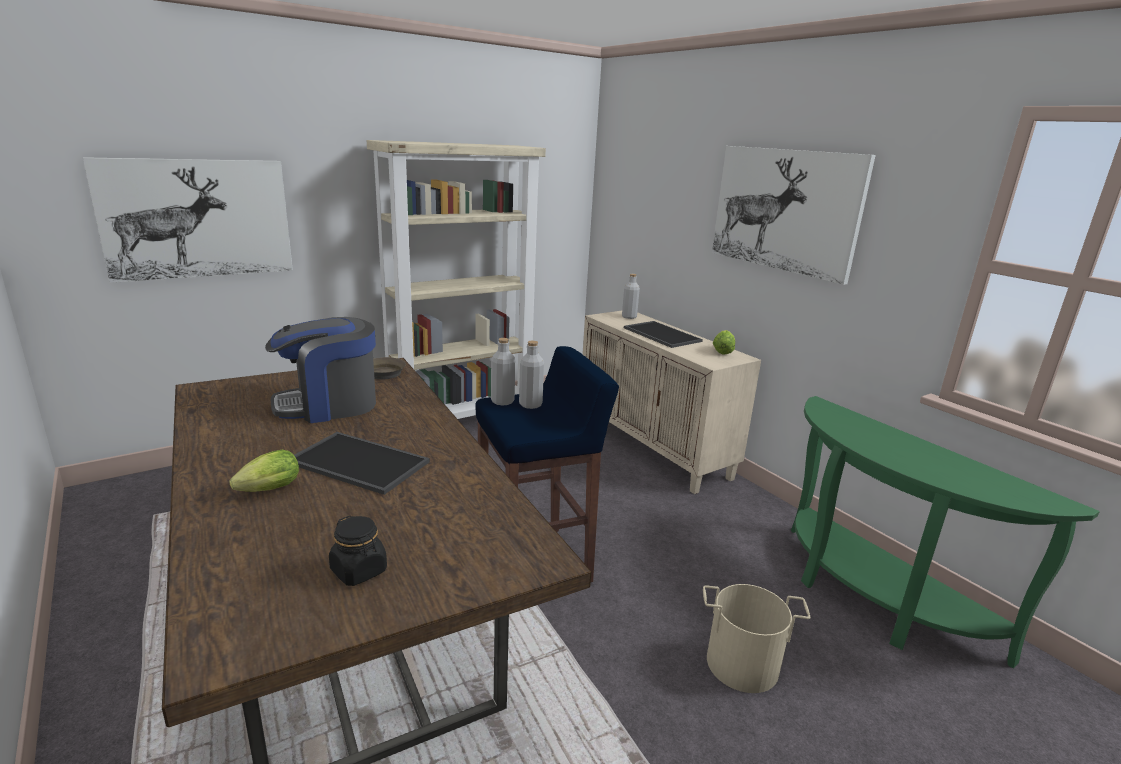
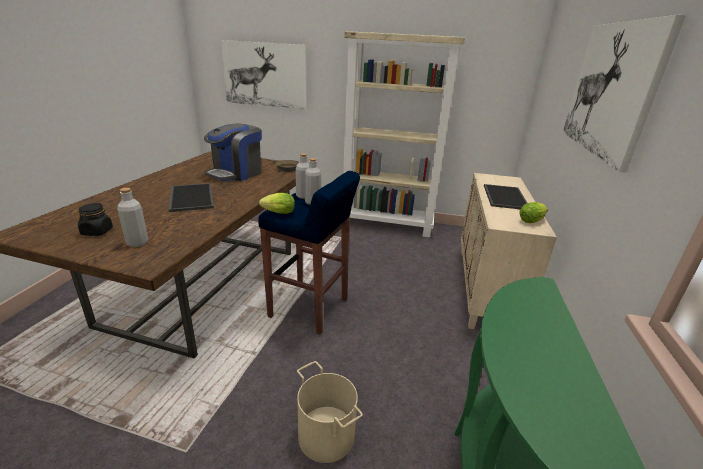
camera: 45 degrees right, 5 degrees up
lettuce [229,450,299,492] -> lettuce moved to [259,193,295,214]
coffee machine [265,317,376,423] -> coffee machine turned 75 degrees counterclockwise [204,123,262,181]
grey bottle [622,274,640,319] -> grey bottle moved to [117,188,148,247]

